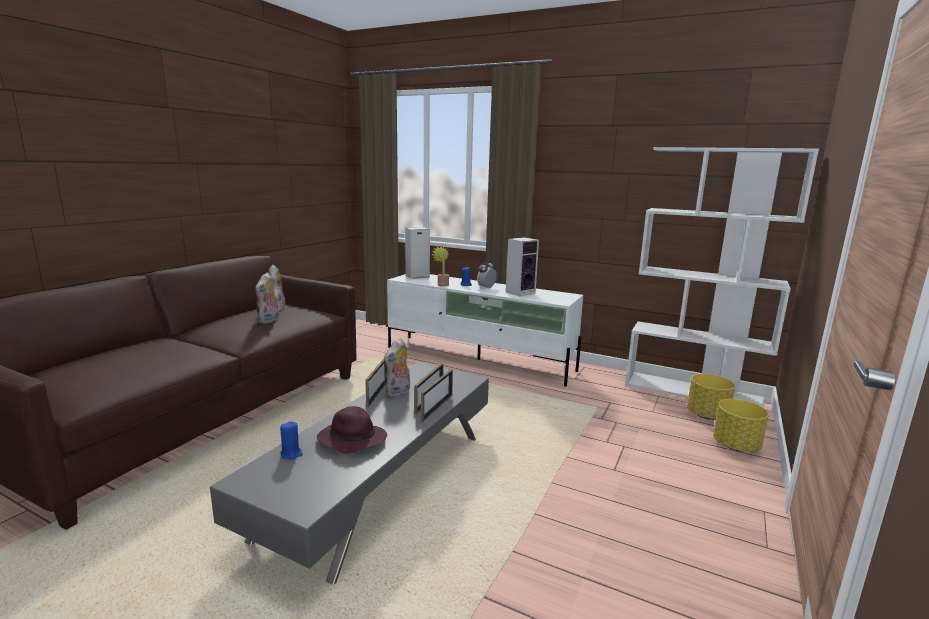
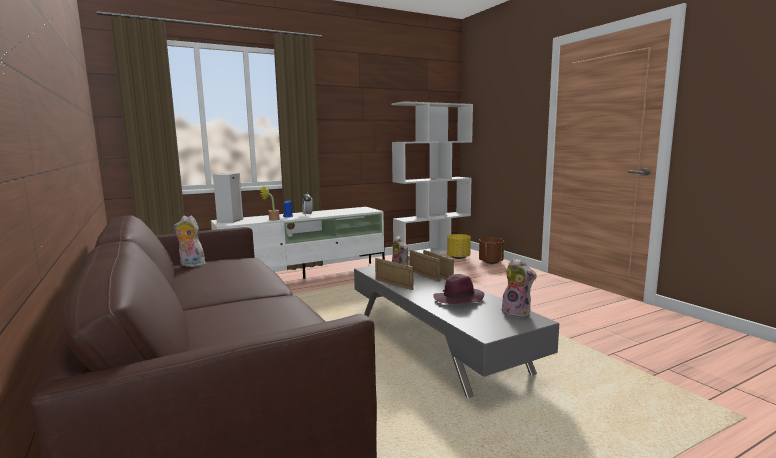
camera: 55 degrees left, 5 degrees down
plush toy [255,273,279,324] -> plush toy moved to [501,258,537,318]
blue candle [280,421,303,460] -> none
speaker [506,237,539,297] -> none
yellow planter [713,399,769,452] -> brown planter [479,238,504,264]

